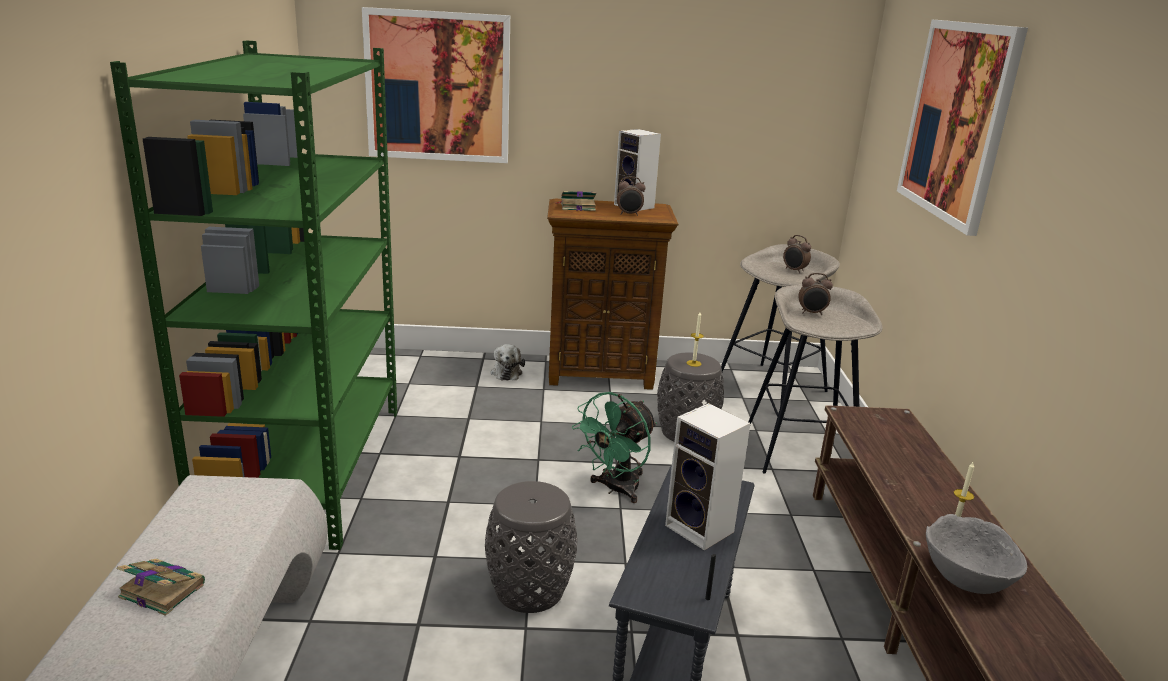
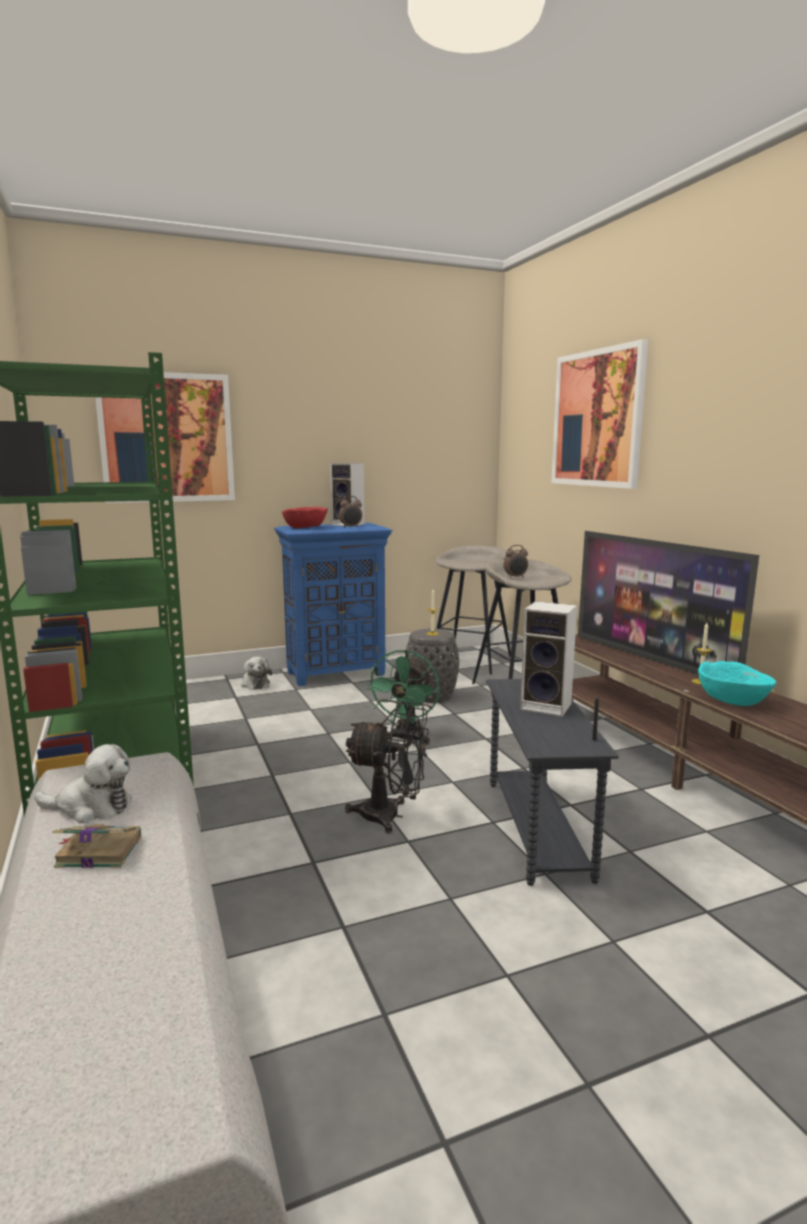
camera: 20 degrees left, 10 degrees down
grey stool [485,481,577,613] -> black fan [345,701,429,833]
brown cabinet [547,199,678,390] -> blue cabinet [274,523,393,686]
book [555,191,597,211] -> red bowl [282,507,328,528]
alarm clock [783,235,811,273] -> none
grey bowl [926,514,1027,594] -> turquoise bowl [698,661,776,706]
none -> plush toy [34,744,132,823]
none -> television [578,531,759,675]

